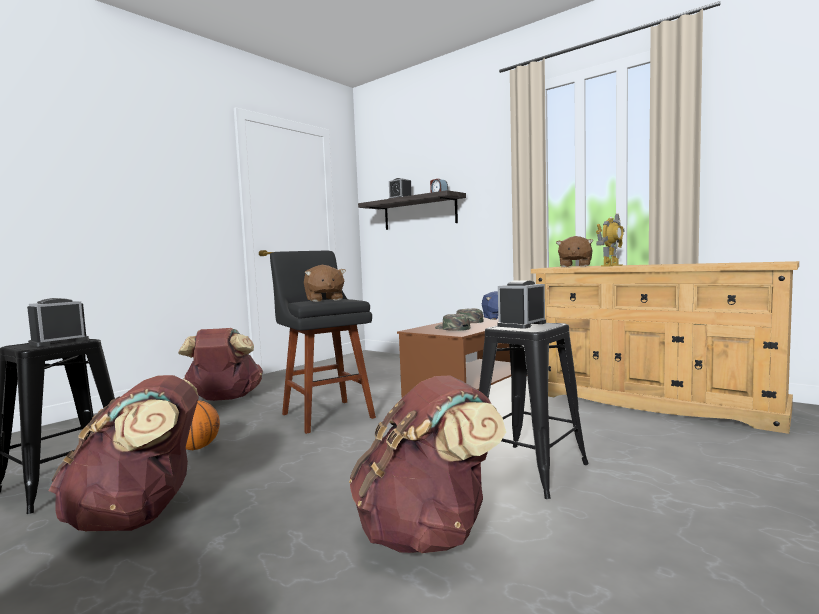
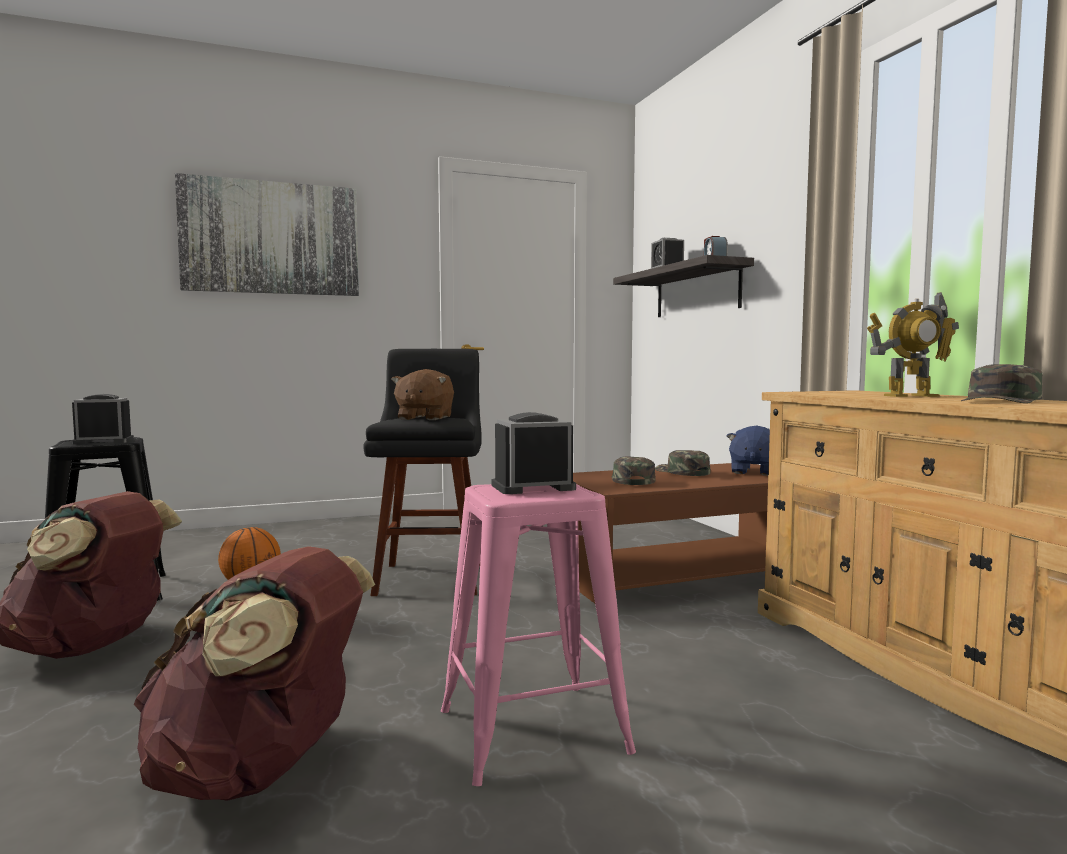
camera: 30 degrees right, 0 degrees up
brown backpack [178,328,263,401] -> none
black stool [479,323,589,499] -> pink stool [441,484,636,786]
brown plush toy [556,236,593,267] -> none
none -> picture [175,173,359,296]
none -> green cap [961,364,1042,404]

